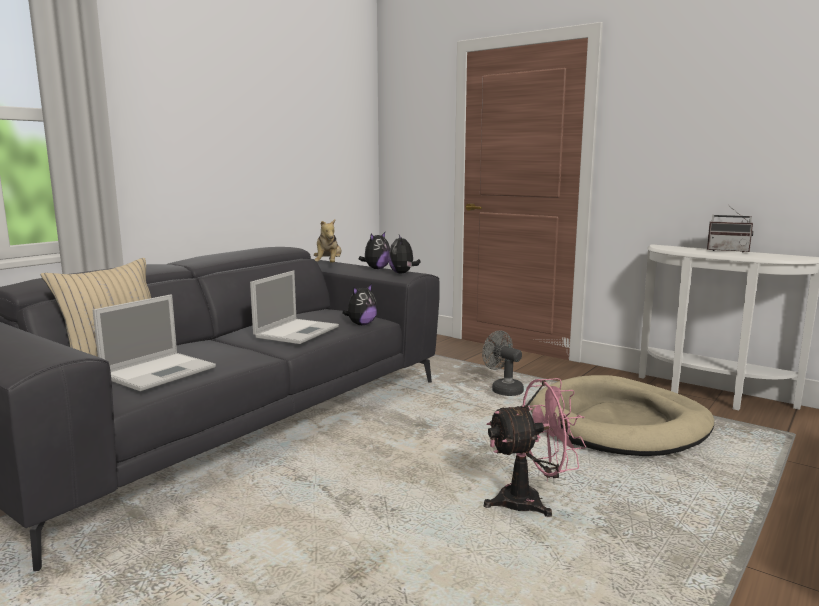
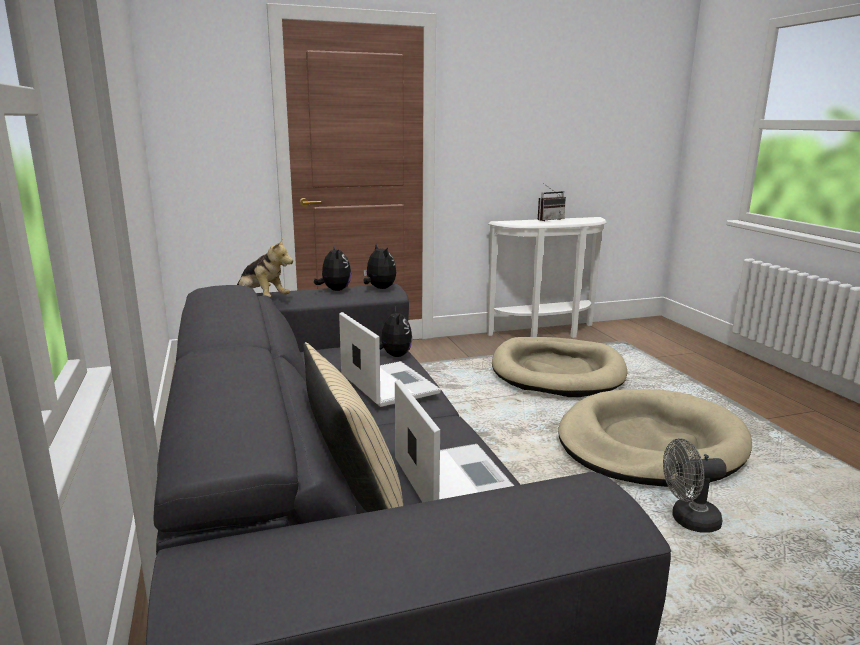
camera: 55 degrees left, 5 degrees up
plush toy [388,235,420,274] -> plush toy turned 150 degrees counterclockwise [363,243,396,289]
grey fan [482,330,524,396] -> grey fan moved to [663,438,727,533]
pink fan [484,378,586,517] -> beige dog bed [558,389,752,487]

